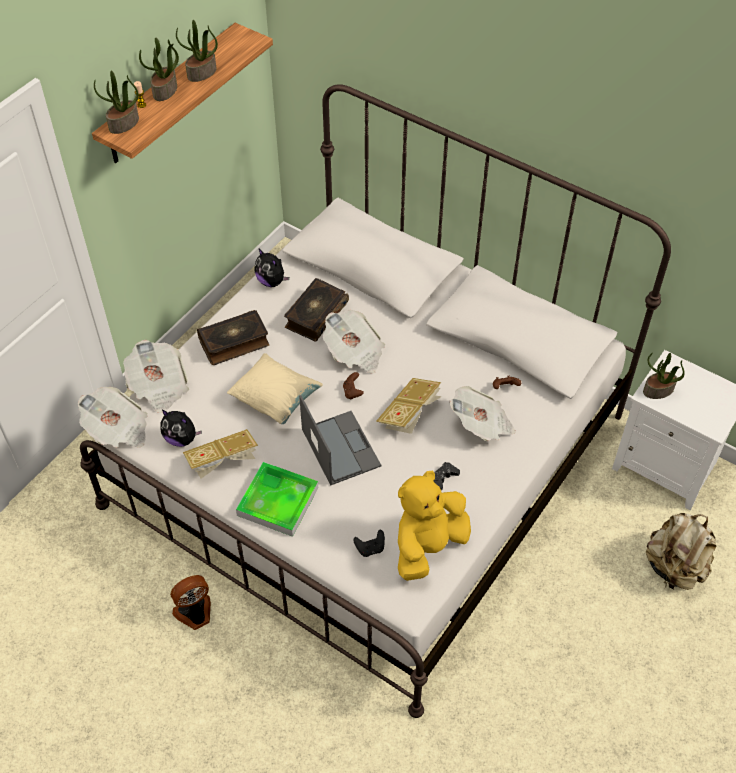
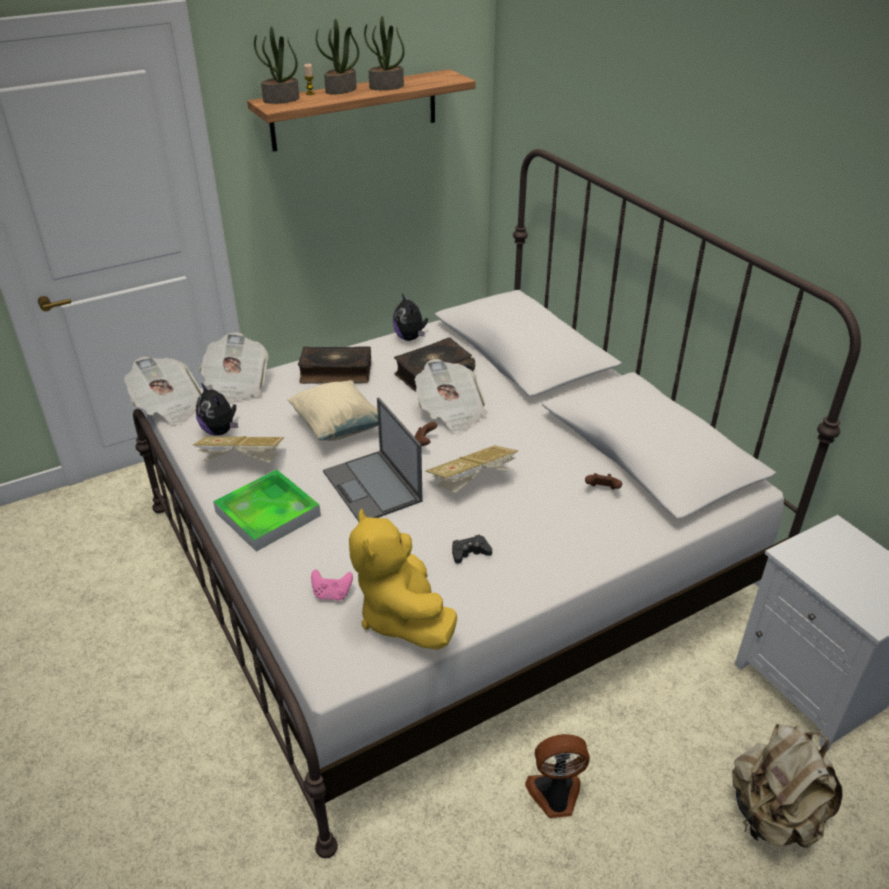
camera: 25 degrees right, 15 degrees down
fan [170,575,211,630] -> fan moved to [525,734,590,818]
laptop [299,395,381,485] -> laptop turned 150 degrees clockwise [323,397,423,522]
black game controller [353,529,385,557] -> pink game controller [311,569,353,601]
yellow plush toy [398,471,471,581] -> yellow plush toy turned 90 degrees counterclockwise [349,509,457,650]
newspaper [449,386,516,441] -> none
potted plant [643,353,685,399] -> none

